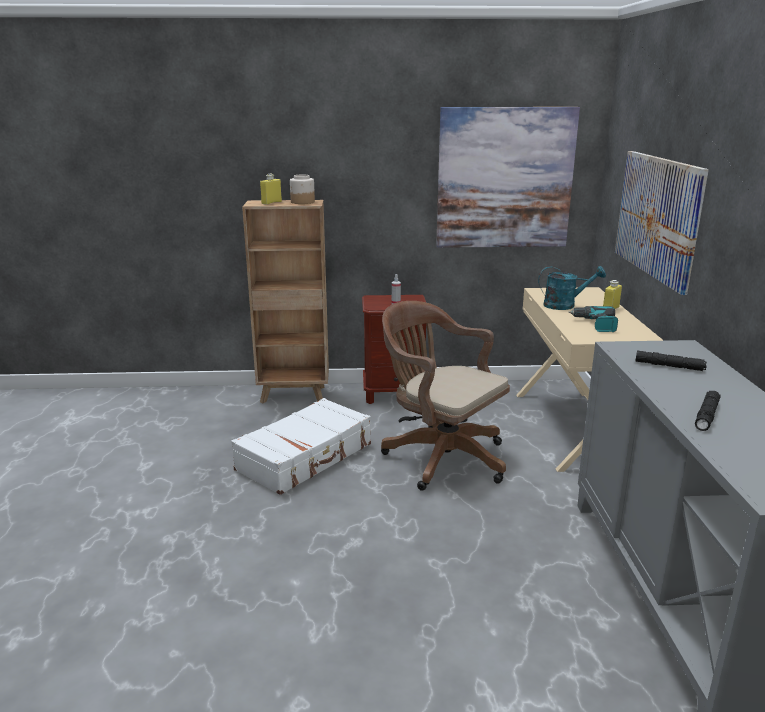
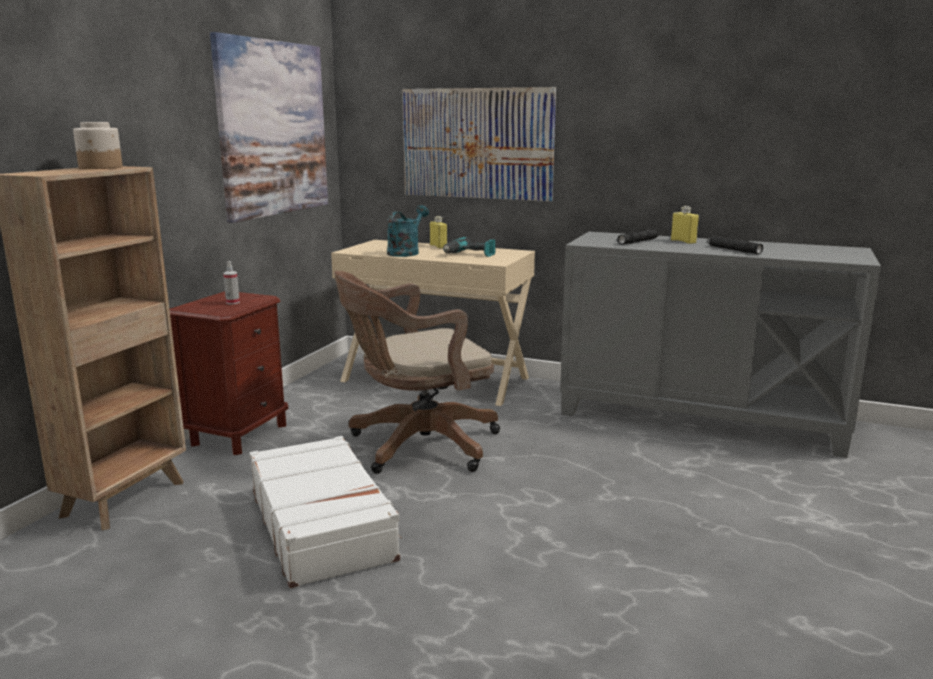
camera: 65 degrees left, 5 degrees down
yellow bottle [260,174,282,205] -> yellow bottle moved to [671,206,699,244]

